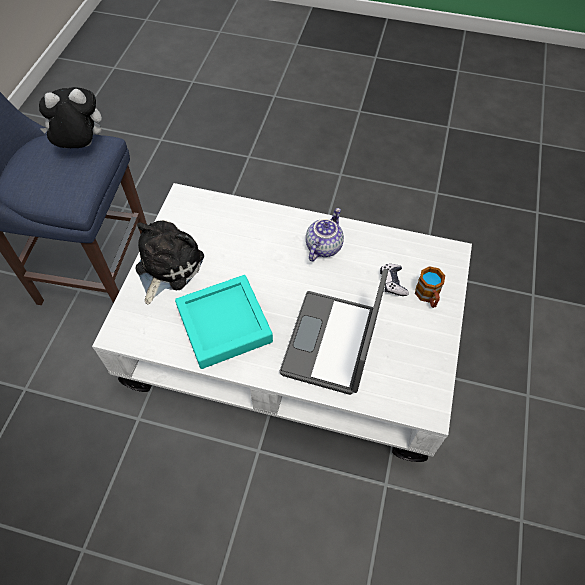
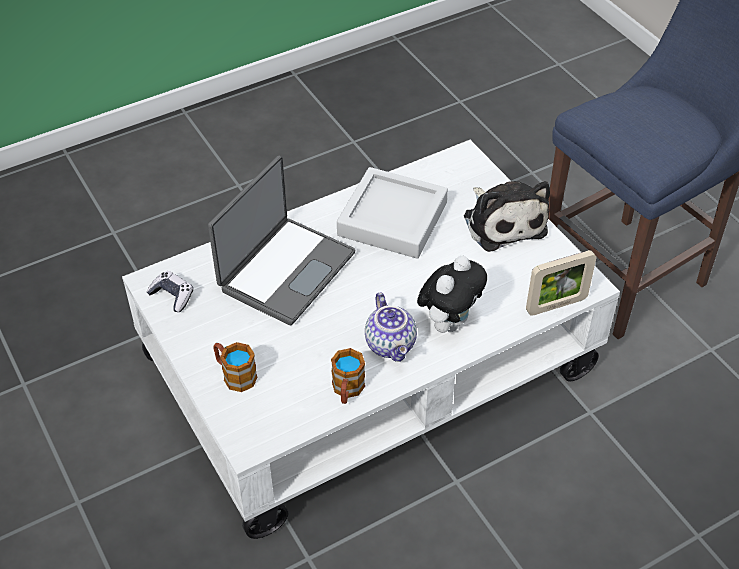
camera: 135 degrees right, 10 degrees down
plush toy [39,87,102,148] -> plush toy moved to [417,256,487,333]
turquoise tray [175,275,273,369] -> grey tray [337,167,448,259]
laptop [280,269,388,395] -> laptop turned 60 degrees clockwise [208,156,356,325]
game controller [380,264,409,296] -> game controller moved to [146,271,193,312]
none -> mug [331,348,365,404]
none -> picture frame [526,250,596,316]

